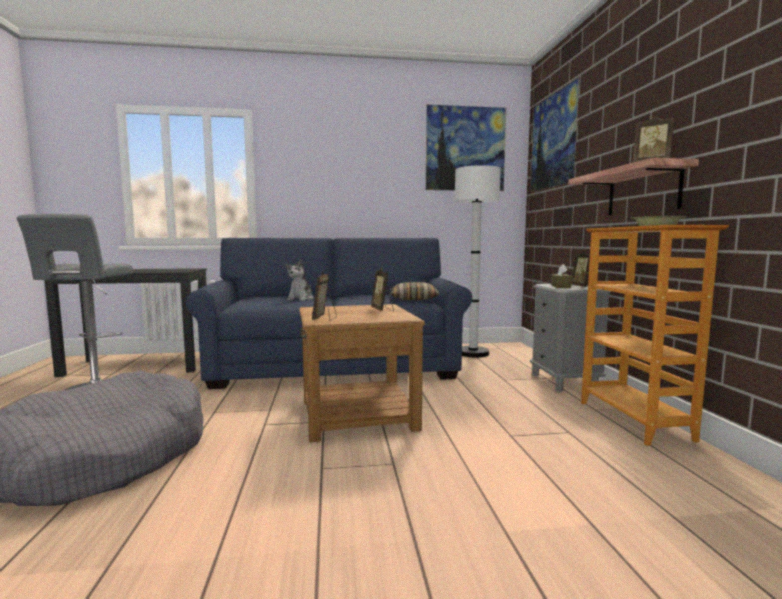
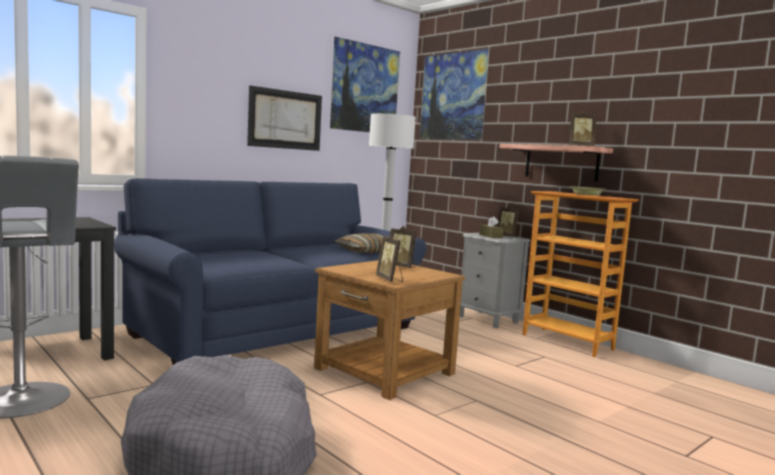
camera: 35 degrees left, 0 degrees up
plush toy [286,259,313,301] -> none
none -> picture [247,86,322,151]

